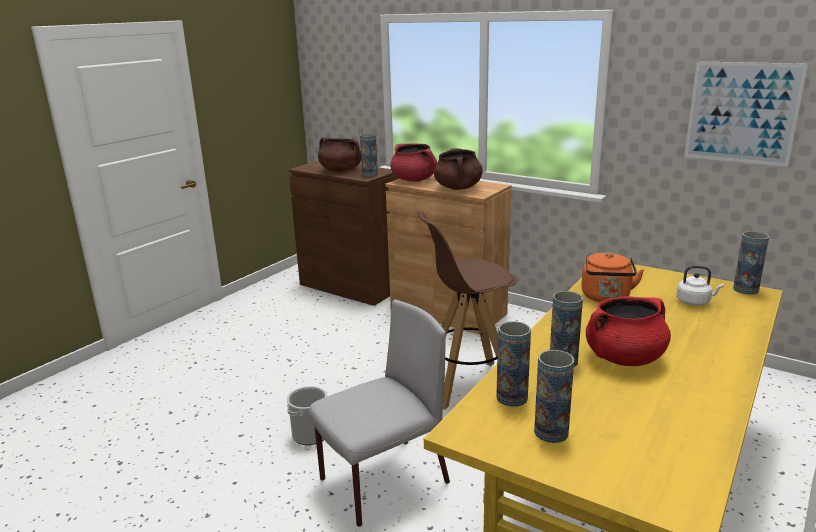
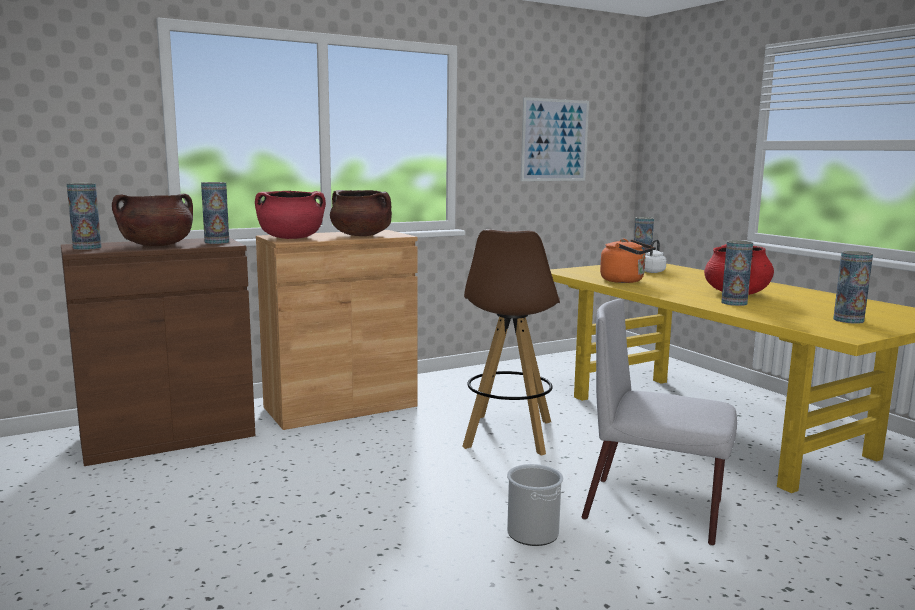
camera: 65 degrees left, 10 degrees down
grey chair [308,300,450,527] -> grey chair turned 60 degrees counterclockwise [582,299,737,546]
vase [496,321,531,407] -> vase moved to [67,183,101,250]

